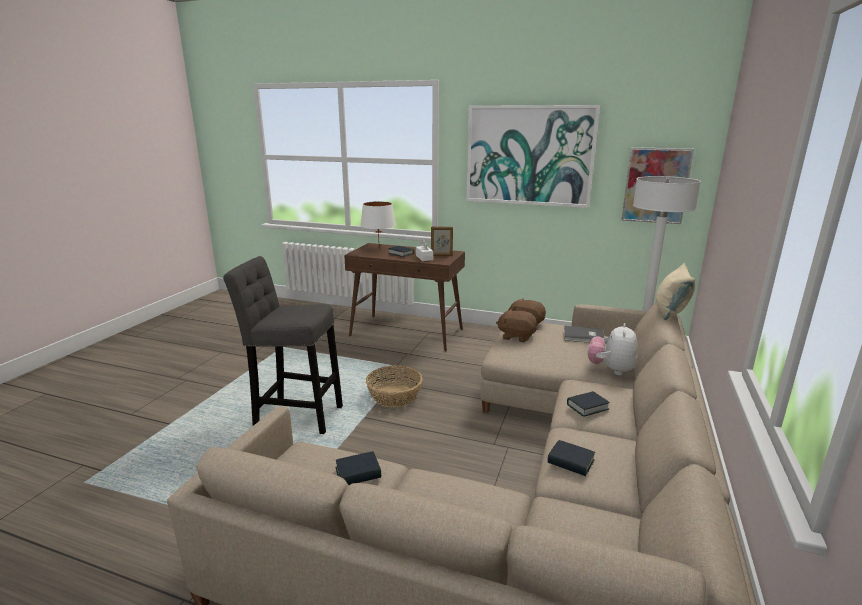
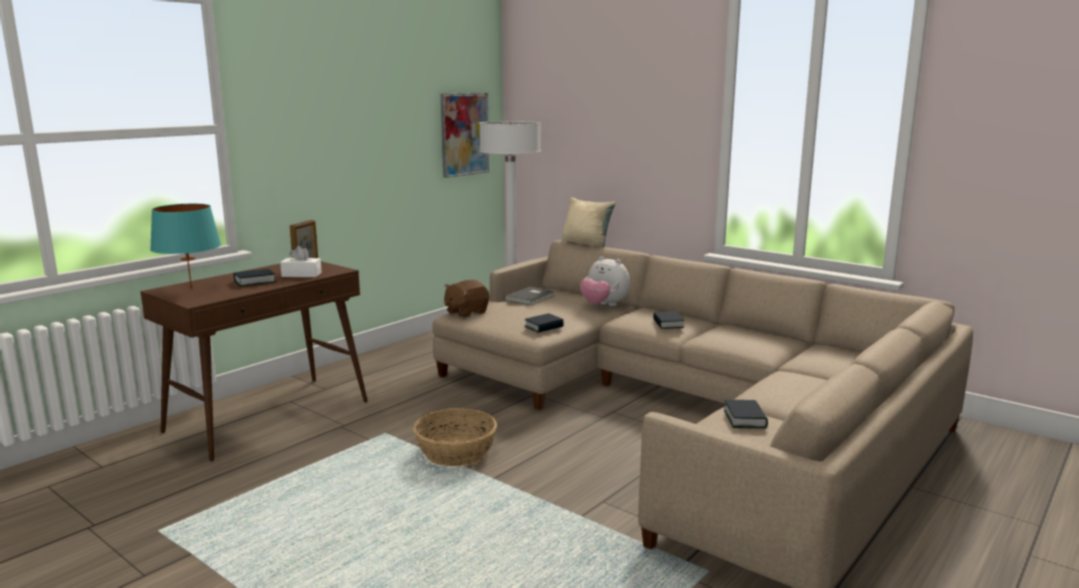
camera: 70 degrees left, 5 degrees down
grey stool [223,256,343,434] -> none
white table lamp [360,201,396,240] -> turquoise table lamp [150,204,221,289]
picture [466,105,600,208] -> none
brown plush toy [496,309,537,342] -> none
book [547,440,595,476] -> book moved to [524,313,564,333]

